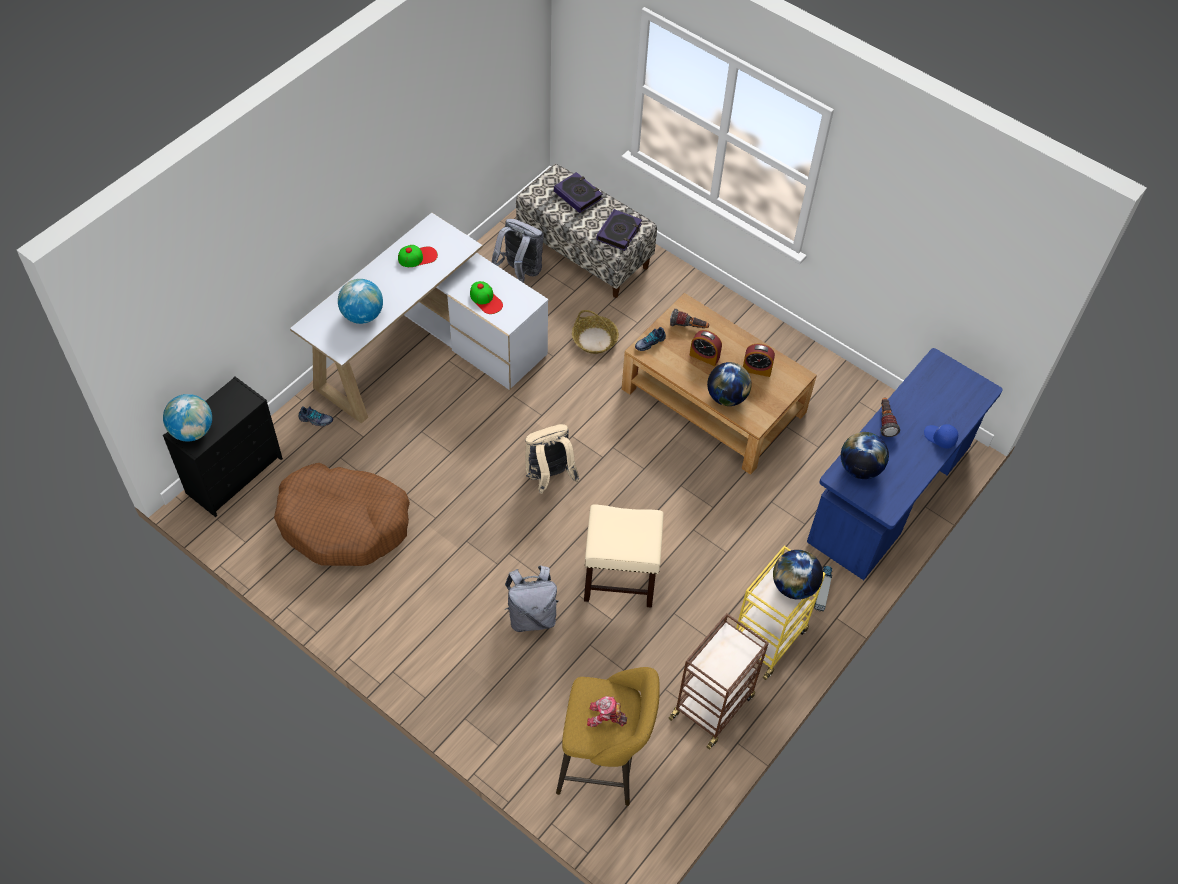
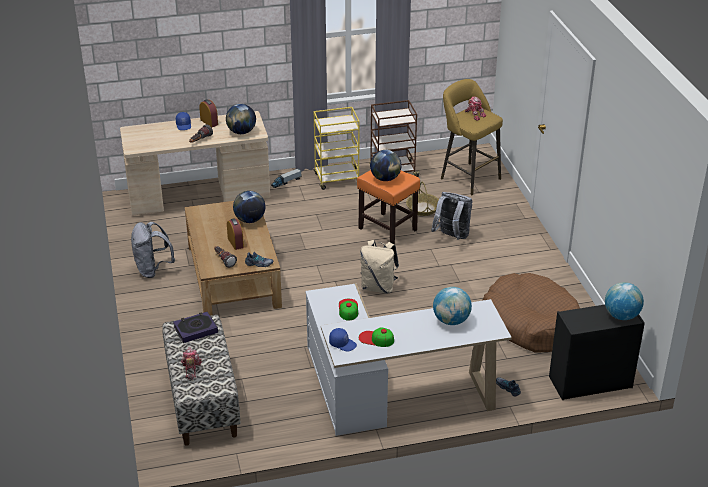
camera: 140 degrees left, 20 degrees down
grey backpack [492,219,543,283] -> grey backpack moved to [131,222,175,278]
book [554,172,603,213] -> toy robot [181,347,202,380]
basket [572,310,619,354] -> basket moved to [406,182,439,216]
beige stool [584,504,664,608] -> orange stool [357,170,420,245]
alarm clock [743,344,775,377] -> alarm clock moved to [199,99,218,128]
globe [773,550,823,600] -> globe moved to [370,150,401,181]
blue desk [807,348,1003,580] -> beige desk [120,111,270,215]
none -> blue cap [329,328,357,352]

